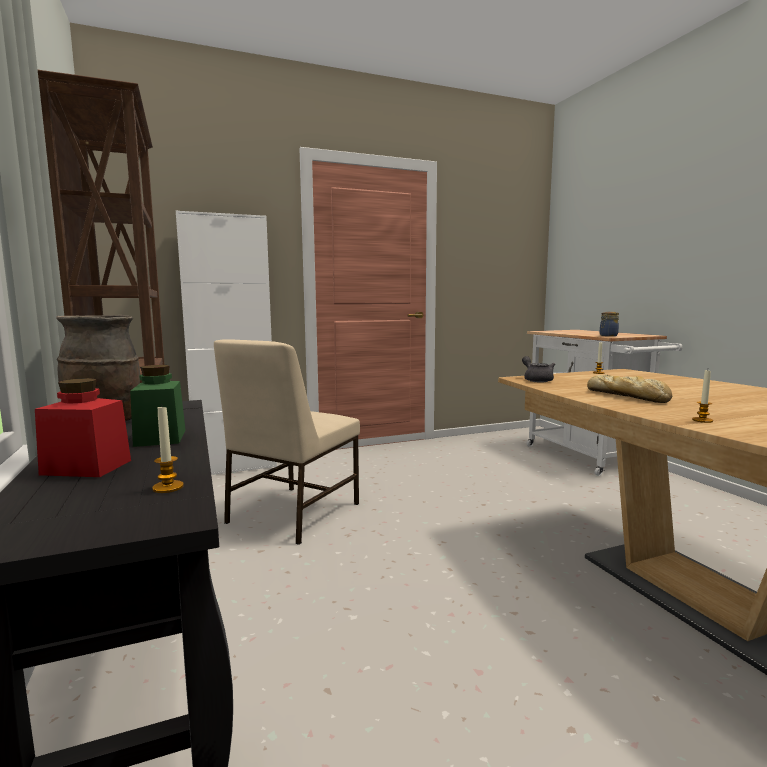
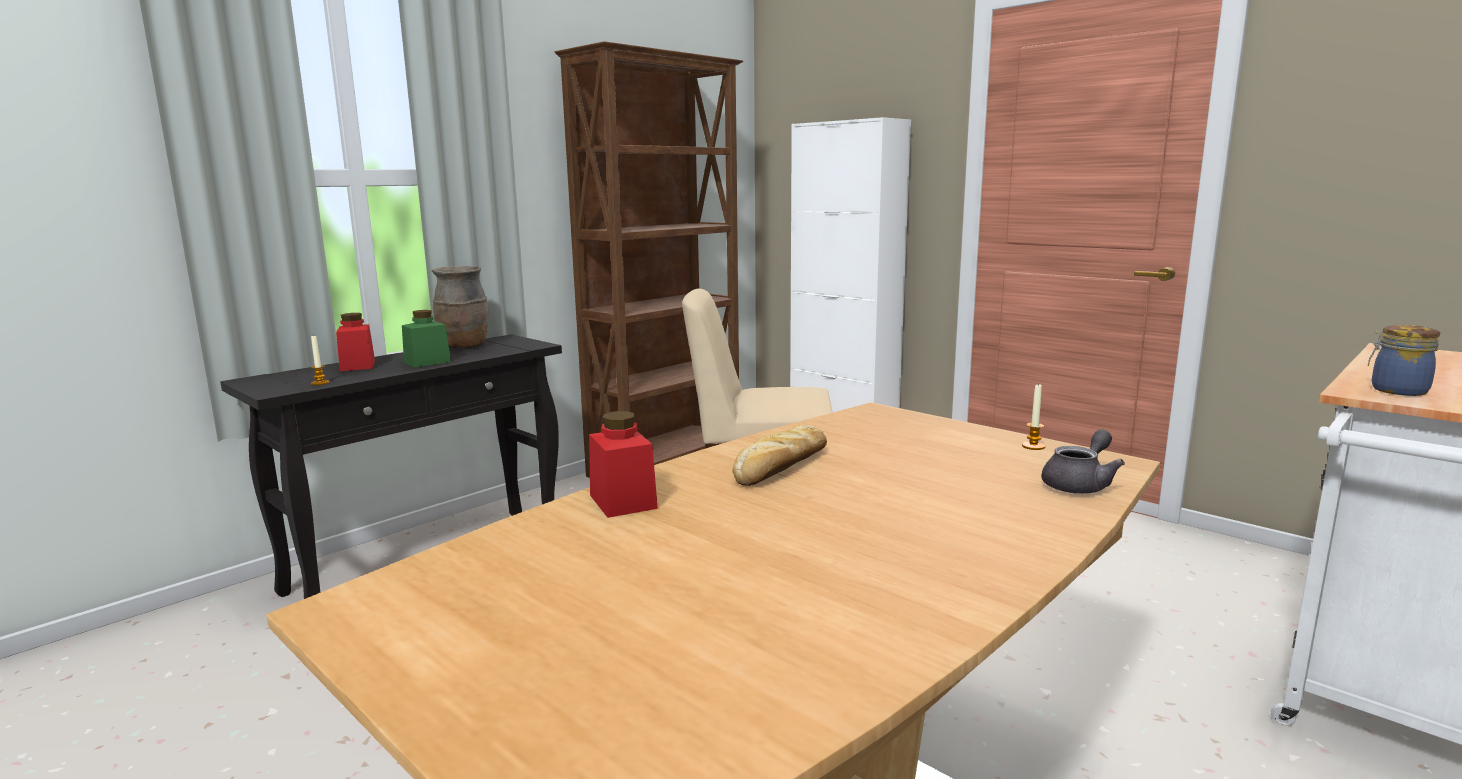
camera: 65 degrees right, 5 degrees up
grey teapot [522,356,555,383] -> grey teapot moved to [1041,429,1125,494]
candle [692,370,713,423] -> red jar [589,411,658,518]

